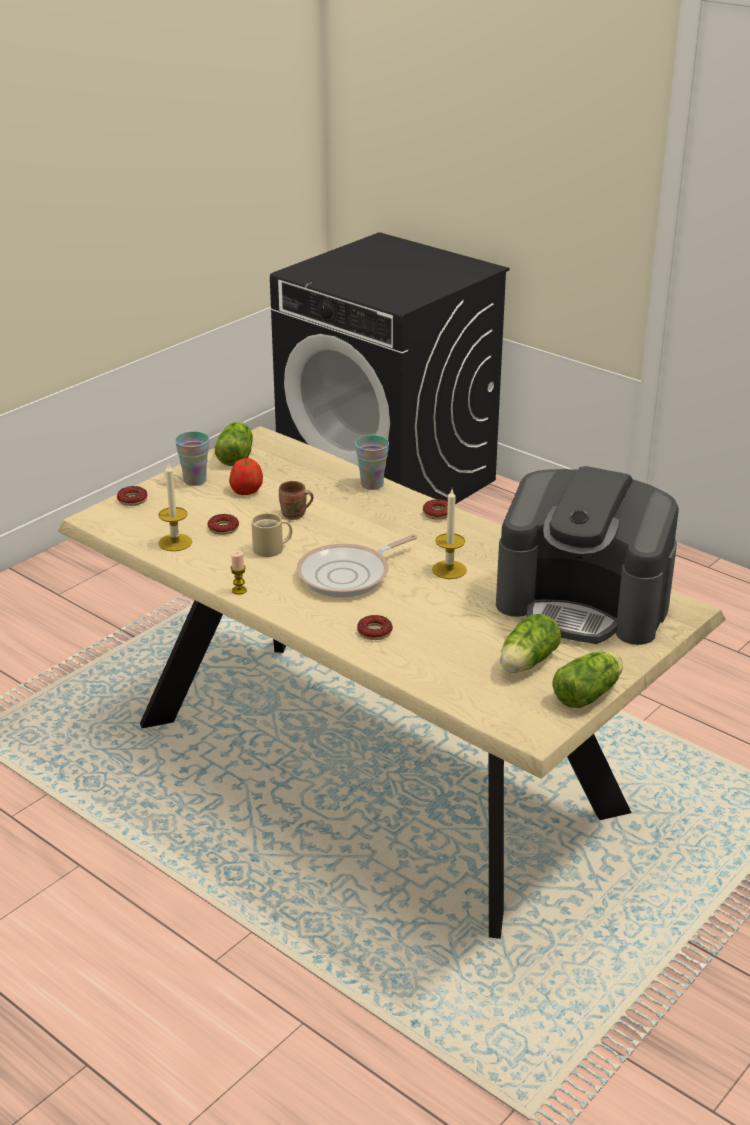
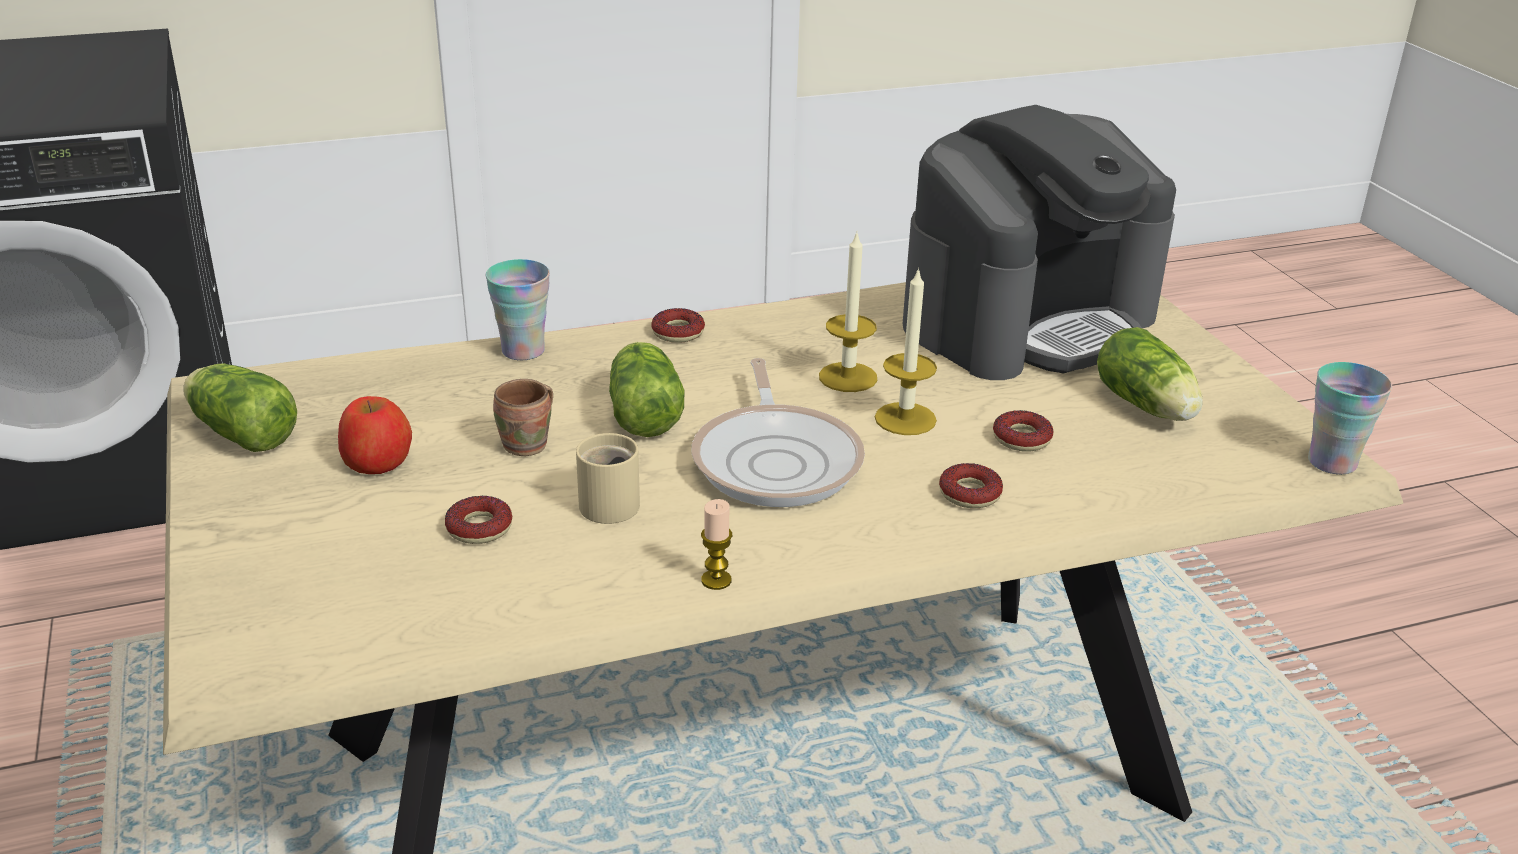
camera: 60 degrees left, 0 degrees up
donut [117,486,148,506] -> donut moved to [993,410,1053,451]
candle [158,462,192,551] -> candle moved to [875,267,937,435]
cup [175,432,209,486] -> cup moved to [1308,362,1392,475]
lettuce [553,651,623,708] -> lettuce moved to [609,342,685,437]

